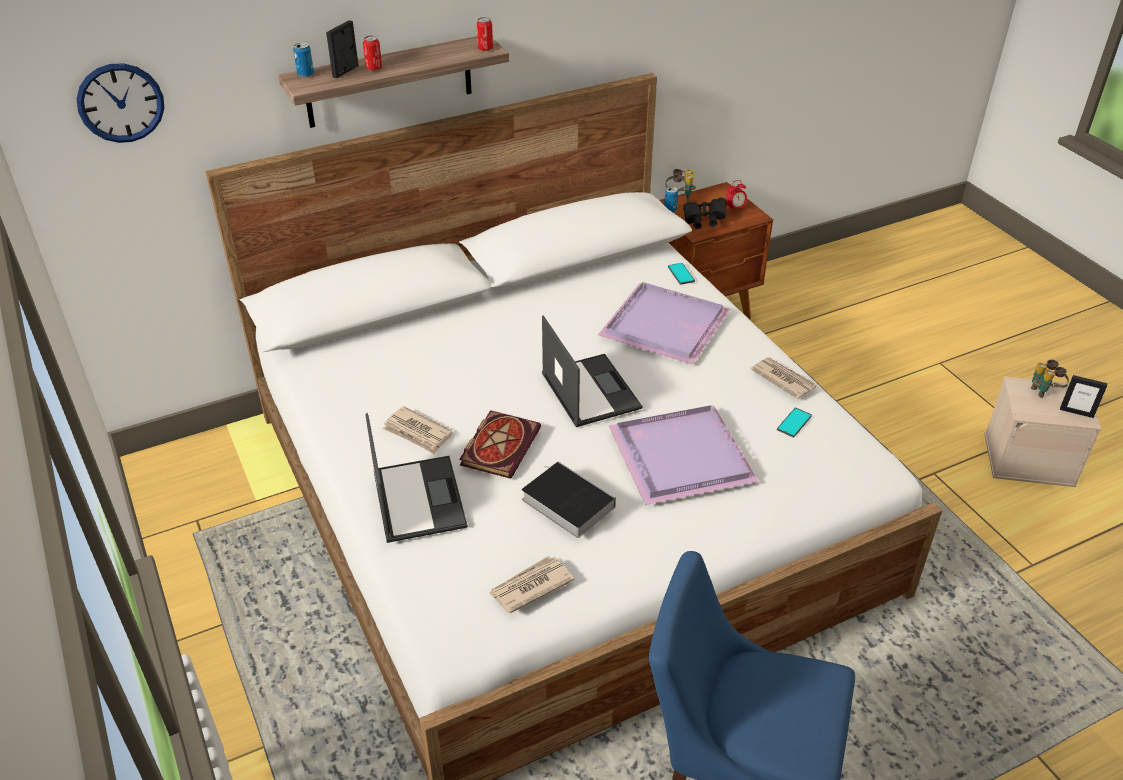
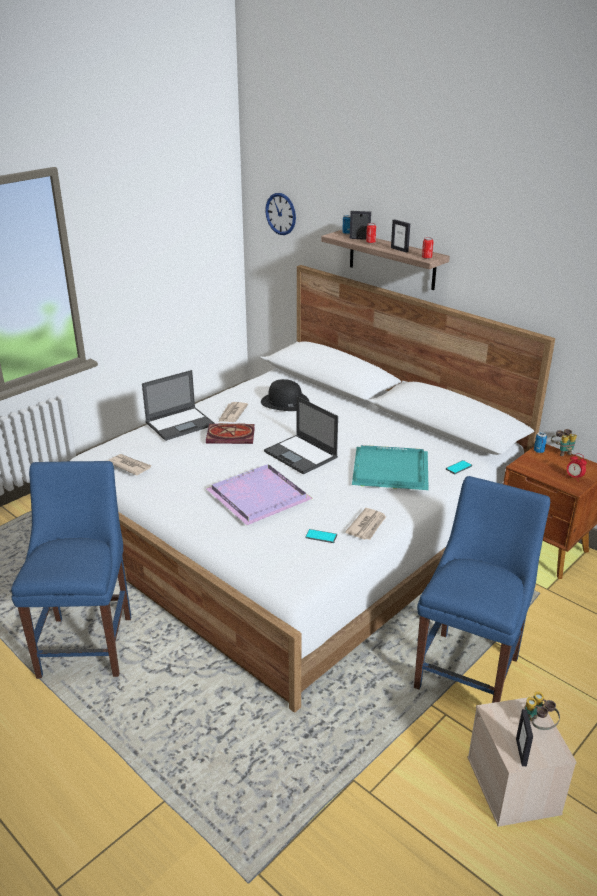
camera: 70 degrees right, 10 degrees down
book [522,461,616,538] -> none
laptop [542,316,642,427] -> laptop turned 90 degrees clockwise [264,396,338,475]
purple tray [598,282,730,365] -> turquoise tray [352,445,429,490]
black binoculars [683,197,727,229] -> none
none -> black hat [261,379,309,411]
none -> picture frame [391,219,410,253]
none -> blue chair [414,476,550,703]

